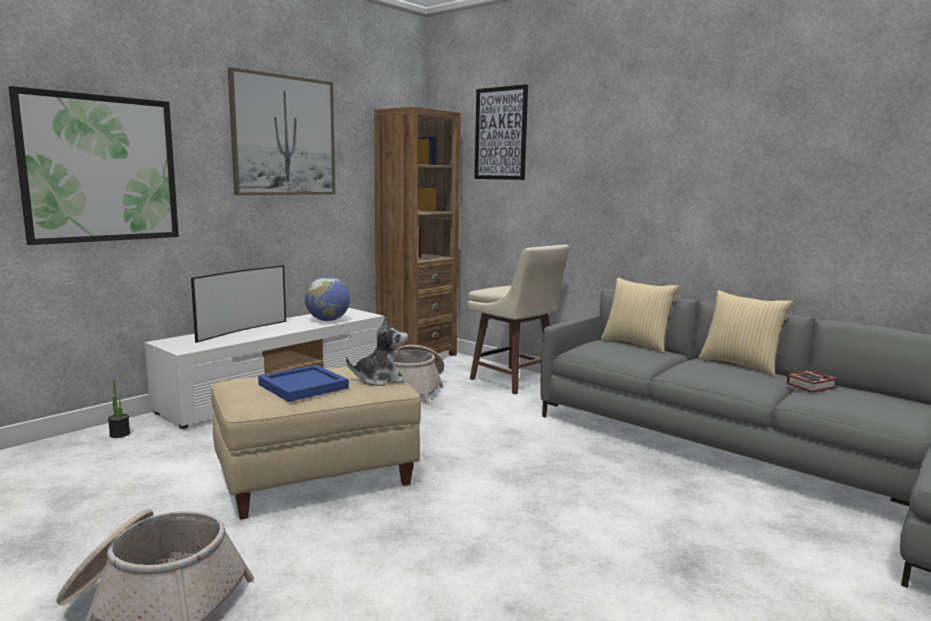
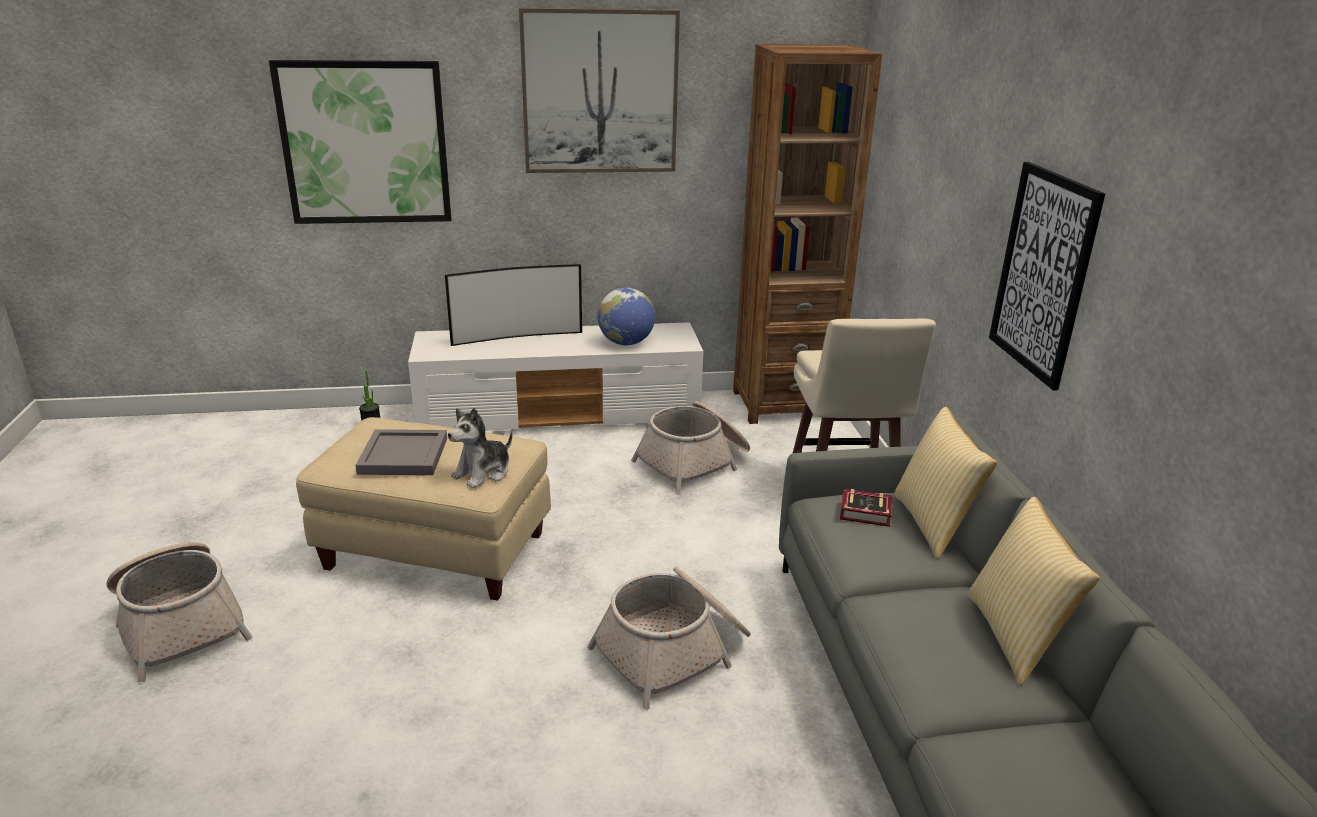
camera: 40 degrees right, 15 degrees up
blue tray [258,365,349,402] -> grey tray [356,429,447,475]
plush toy [346,317,408,386] -> plush toy turned 105 degrees clockwise [448,408,512,489]
picture [474,84,528,180] -> picture moved to [989,162,1105,391]
book [787,371,838,393] -> book moved to [840,489,892,527]
none -> basket [587,566,751,709]

